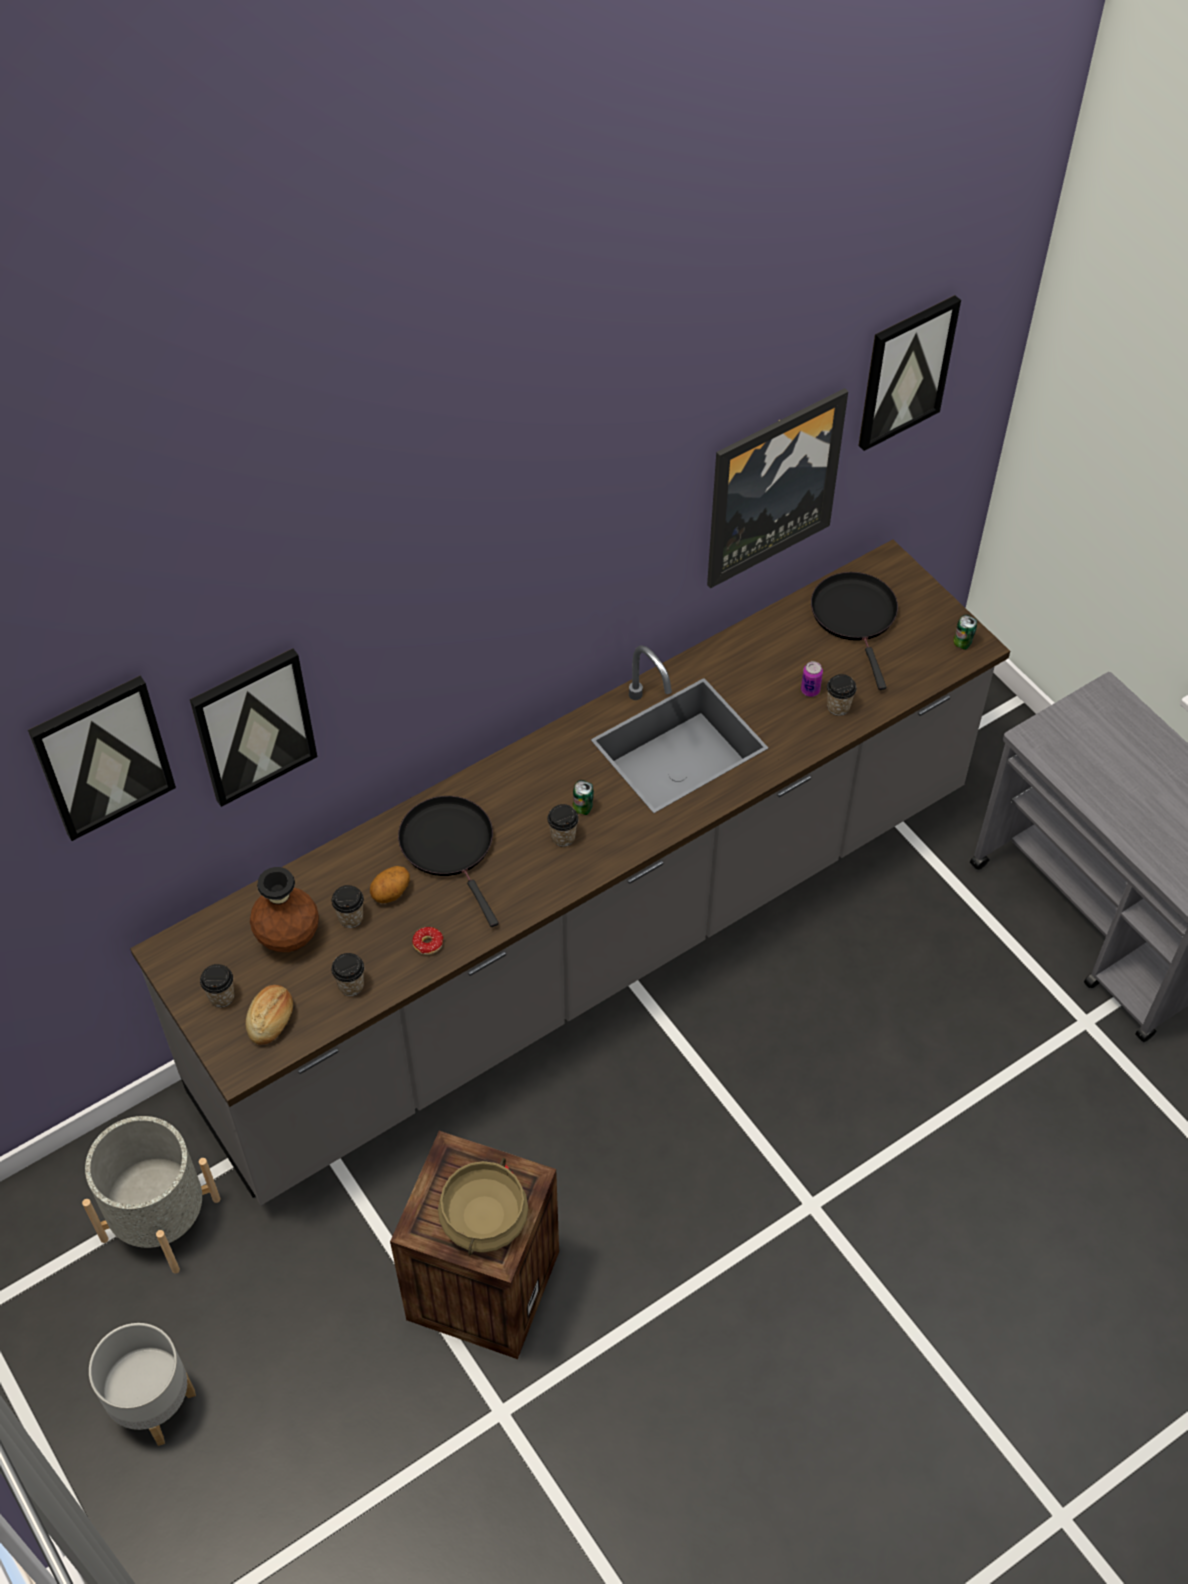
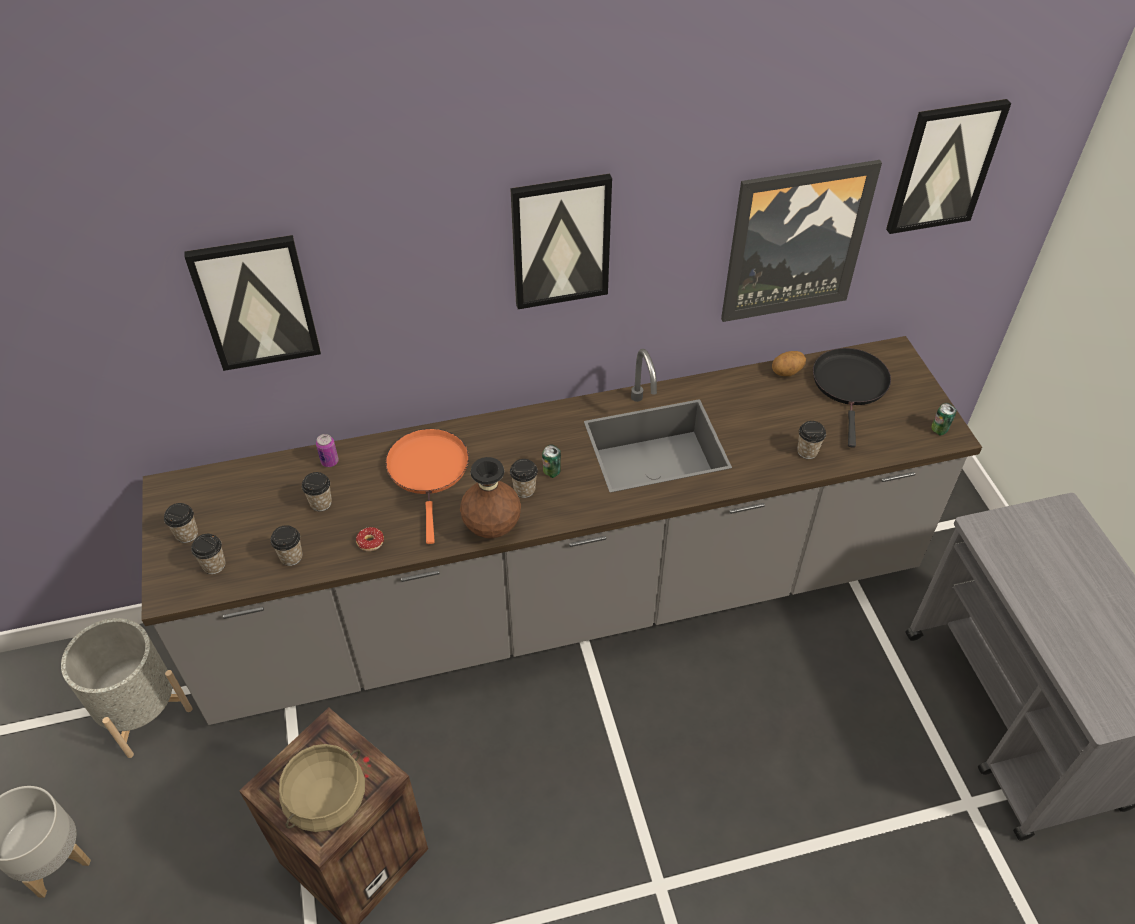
camera: 20 degrees right, 5 degrees down
picture [28,676,176,841] -> picture moved to [510,174,612,309]
bread [246,985,293,1045] -> cup [191,534,225,574]
brown vase [250,867,319,952] -> brown vase moved to [460,457,521,538]
potato [370,866,410,903] -> potato moved to [772,351,806,376]
black frying pan [398,796,499,927] -> orange frying pan [386,429,469,544]
can [801,661,823,697] -> can moved to [316,434,339,467]

